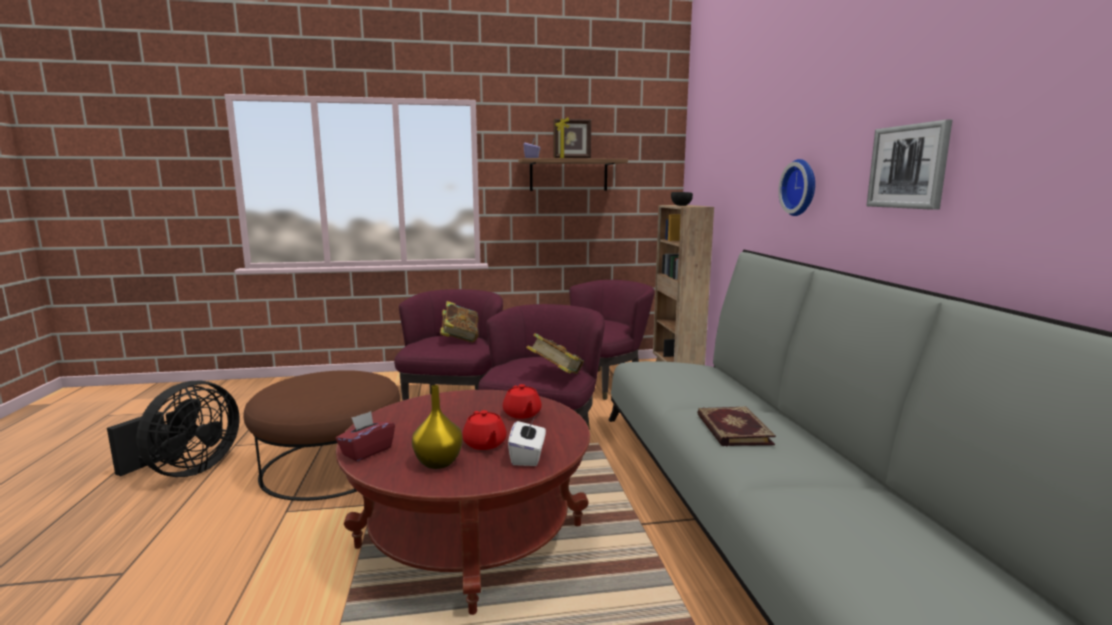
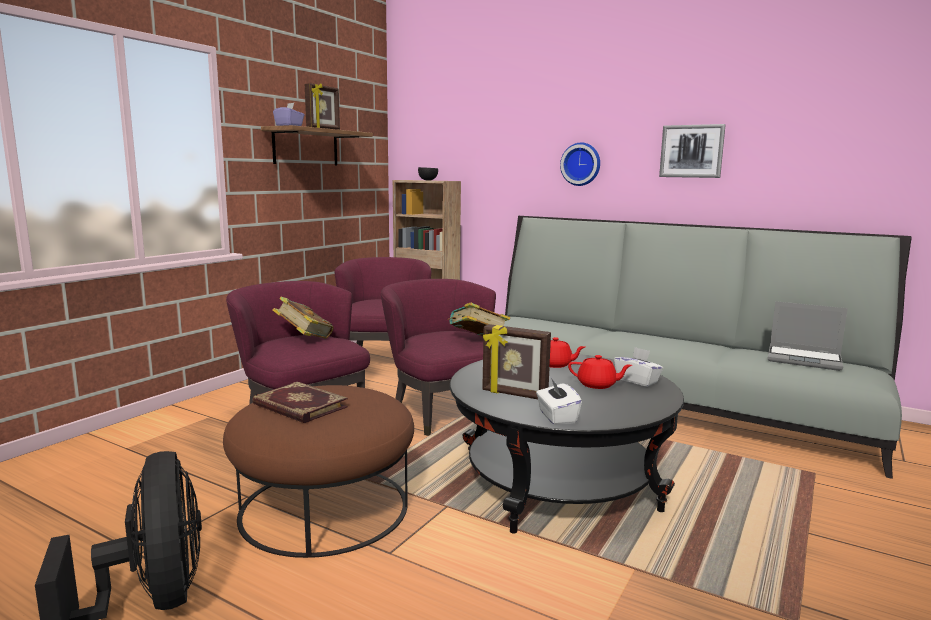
camera: 50 degrees left, 0 degrees up
red coffee table [336,390,590,615] -> black coffee table [450,354,684,534]
red tissue box [336,411,395,462] -> white tissue box [536,378,582,425]
yellow vase [412,385,463,469] -> none
book [697,407,776,446] -> book moved to [252,382,348,423]
none -> picture frame [482,324,551,399]
none -> laptop [768,301,848,371]

